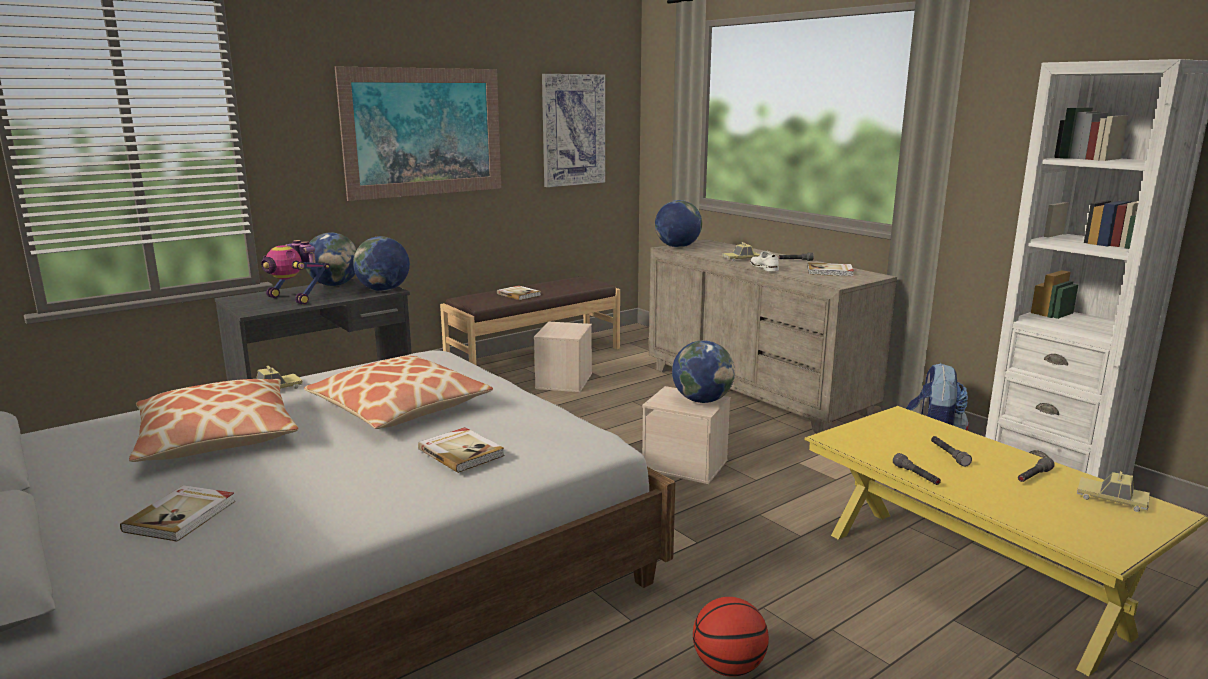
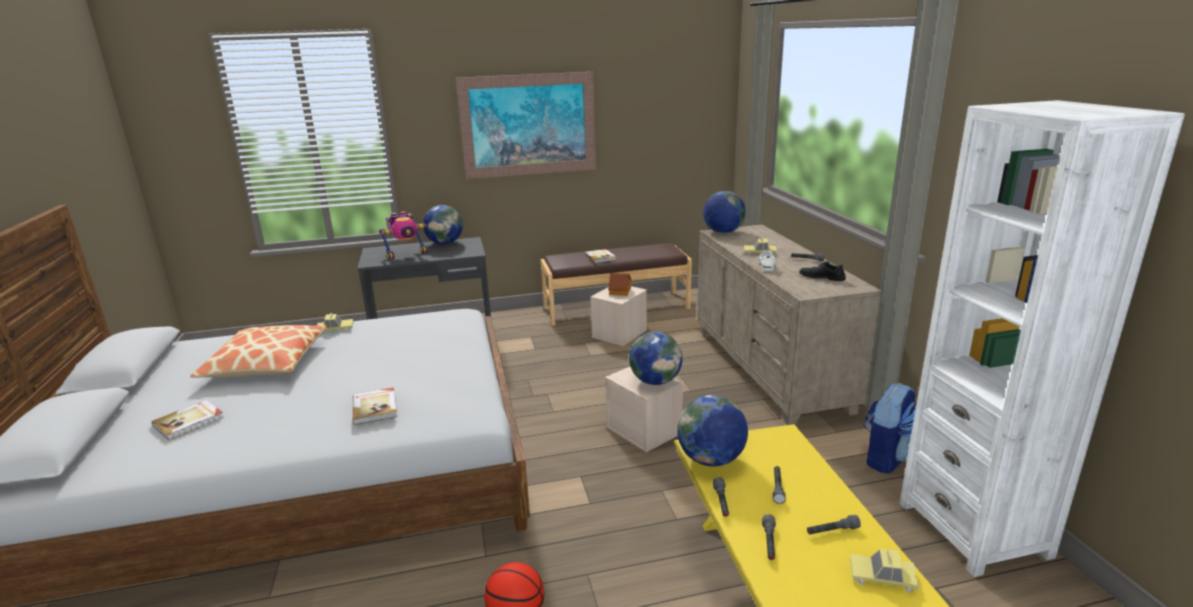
camera: 25 degrees right, 5 degrees up
toy robot [261,240,330,305] -> toy robot turned 90 degrees counterclockwise [379,211,428,260]
pillow [304,356,493,429] -> none
globe [353,236,410,291] -> globe moved to [677,395,748,467]
picture [542,74,605,187] -> none
book [808,263,854,276] -> black shoe [799,261,846,281]
toy car [1077,471,1150,512] -> toy car turned 45 degrees counterclockwise [850,549,919,592]
none -> toy house [608,273,632,296]
none -> grey flashlight [762,514,776,560]

